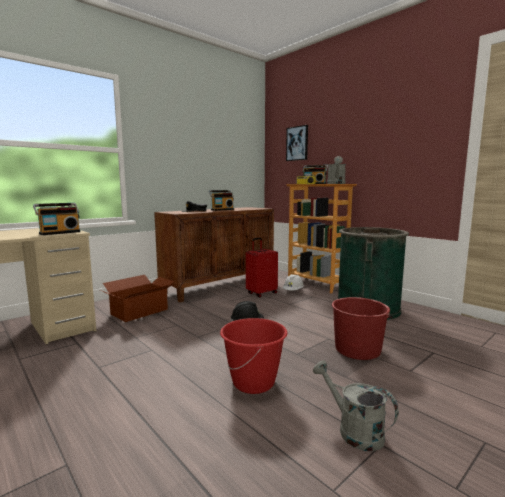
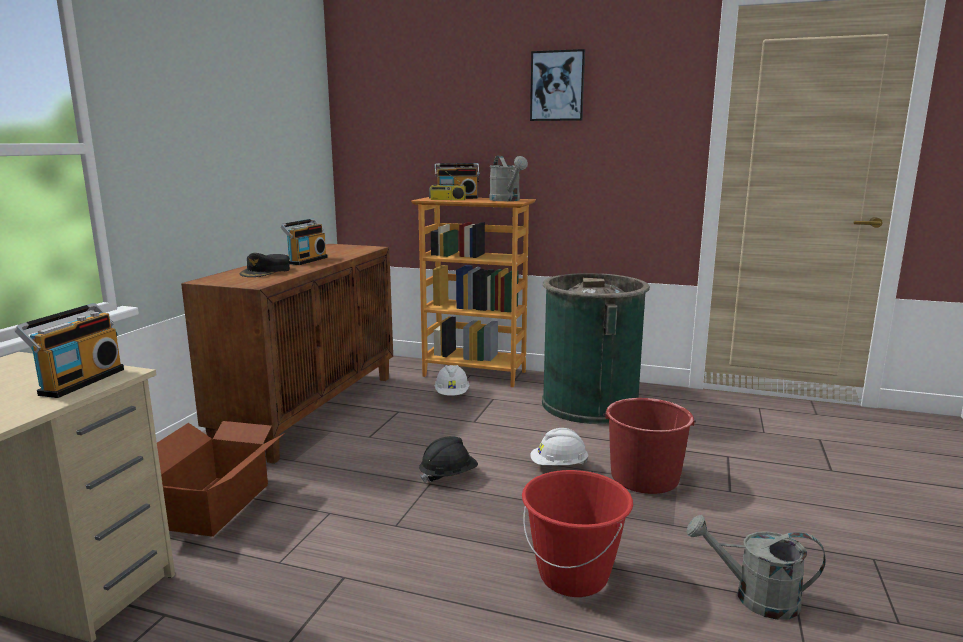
camera: 30 degrees left, 5 degrees up
red suitcase [246,238,278,297] -> none
picture [286,125,308,161] -> picture moved to [530,49,585,121]
none -> white hard hat [530,428,588,465]

